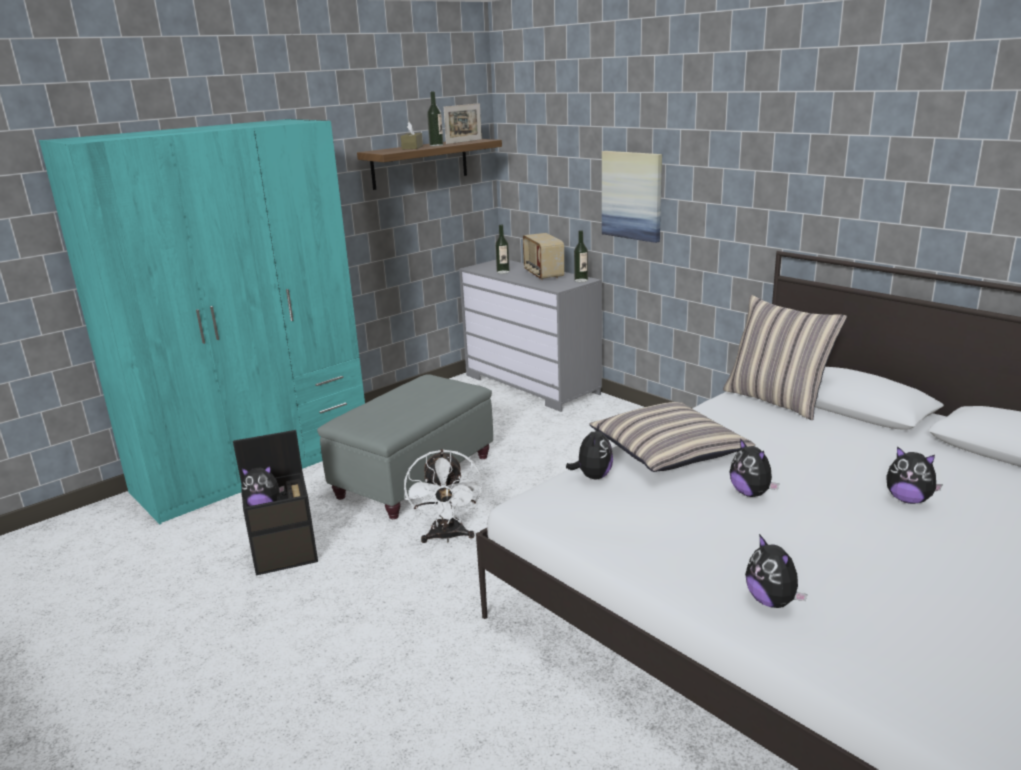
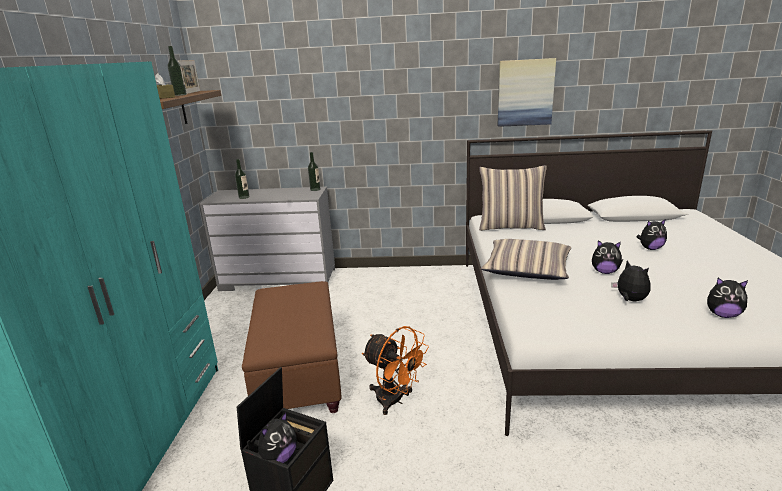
camera: 45 degrees left, 0 degrees up
grey ottoman [317,374,493,519] -> brown ottoman [242,281,342,413]
white fan [404,449,483,543] -> orange fan [362,326,429,415]
radio [523,233,564,280] -> none
plush toy [566,424,613,480] -> plush toy moved to [612,260,650,301]
picture [602,151,662,243] -> picture moved to [497,58,556,127]

